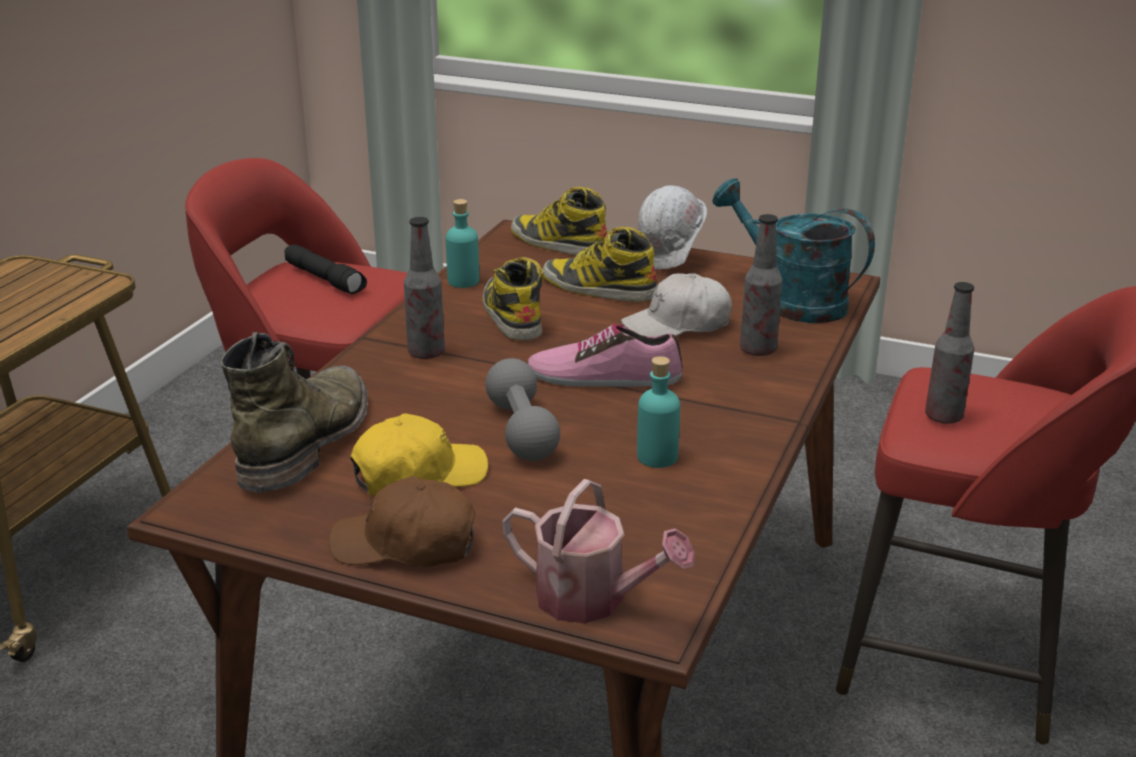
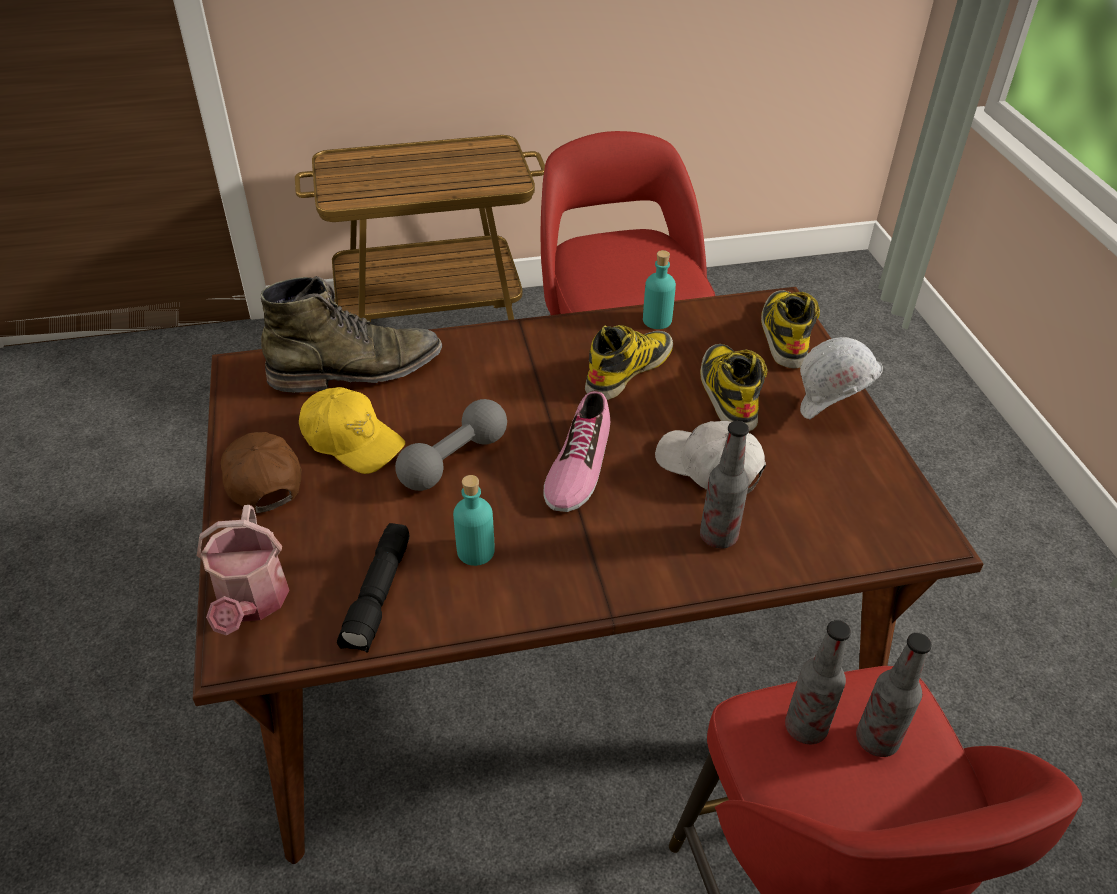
camera: 55 degrees right, 15 degrees up
black flashlight [285,244,367,294] -> black flashlight moved to [337,523,409,653]
bottle [404,217,445,359] -> bottle moved to [856,633,932,757]
shoe [528,324,682,387] -> shoe turned 135 degrees counterclockwise [543,390,610,512]
turquoise watering can [712,178,875,323] -> none

